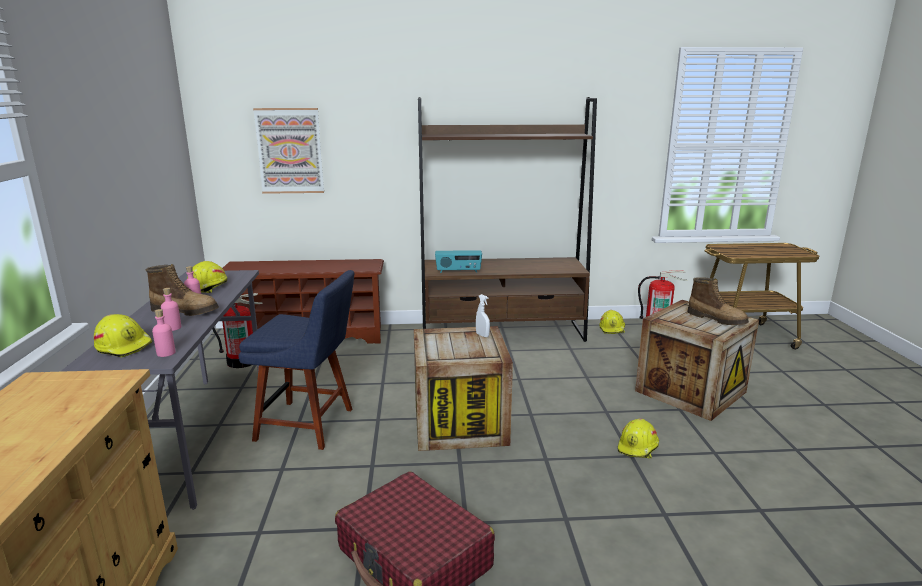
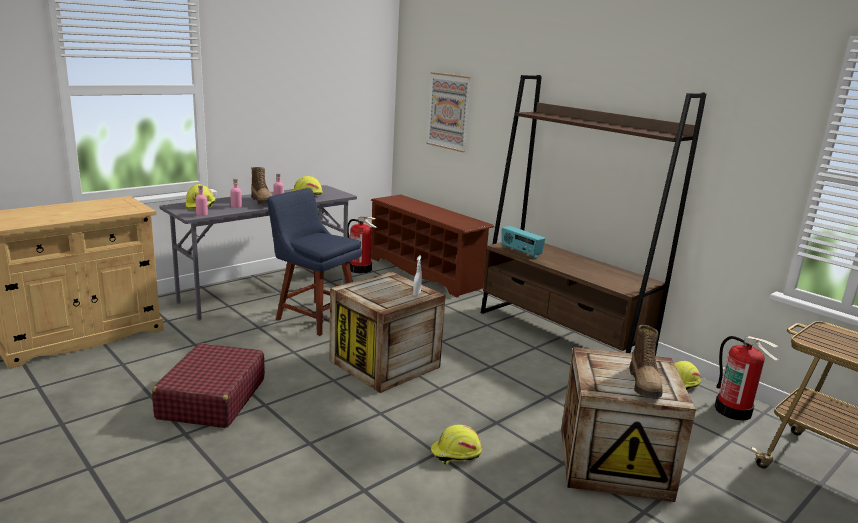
camera: 50 degrees right, 0 degrees up
blue chair [238,270,354,450] -> blue chair turned 150 degrees clockwise [267,188,362,336]

